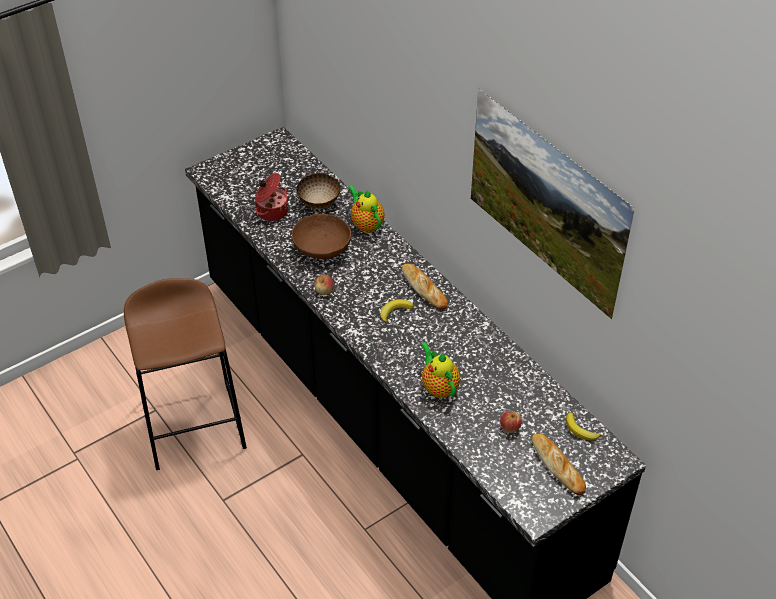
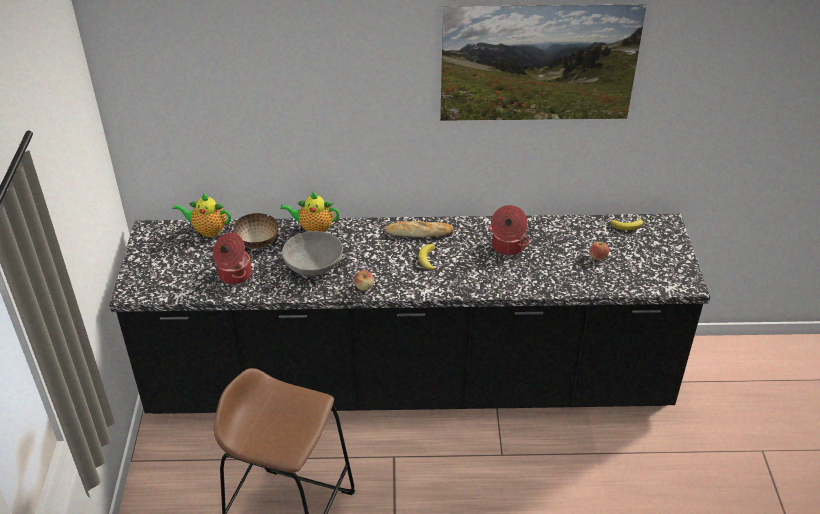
camera: 55 degrees left, 5 degrees down
brown bowl [292,214,351,259] -> grey bowl [282,231,343,276]
teapot [421,342,460,398] -> teapot moved to [173,193,231,237]
bread [532,434,586,495] -> none
none -> cooking pot [488,205,530,255]

